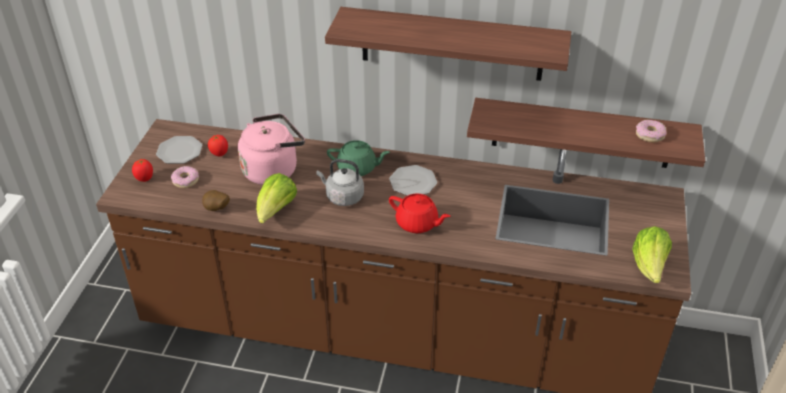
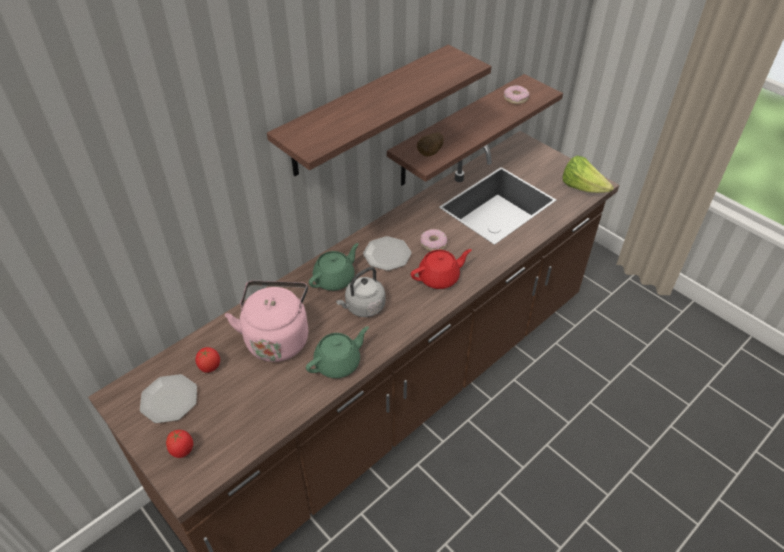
camera: 55 degrees left, 5 degrees up
donut [171,166,199,188] -> donut moved to [421,229,447,251]
potato [202,190,230,211] -> potato moved to [417,133,444,156]
lettuce [256,173,297,224] -> green teapot [306,326,369,378]

